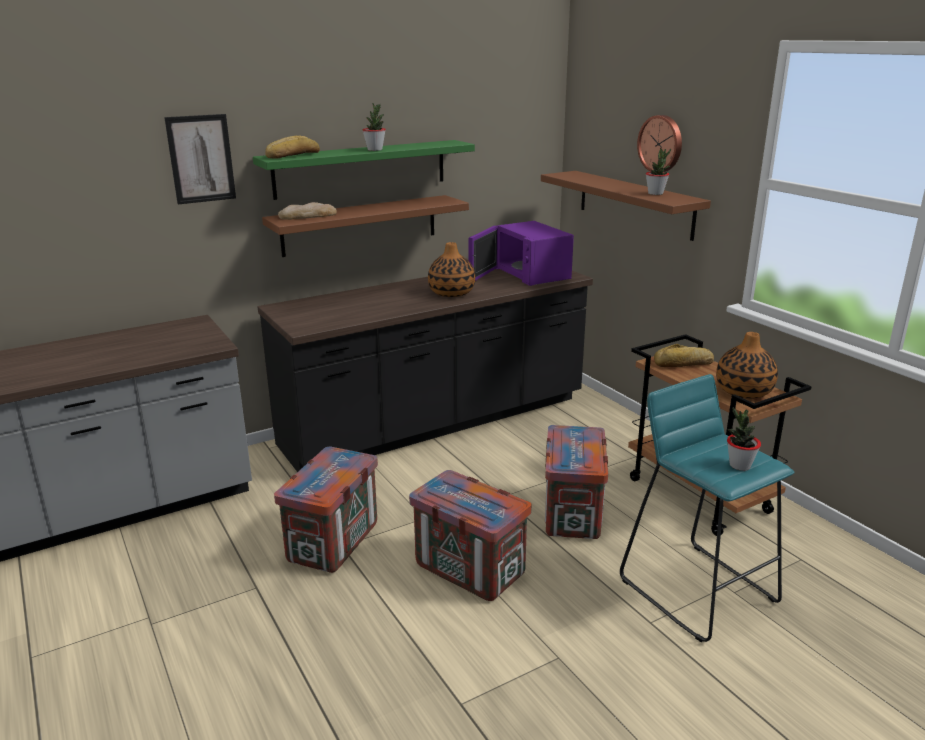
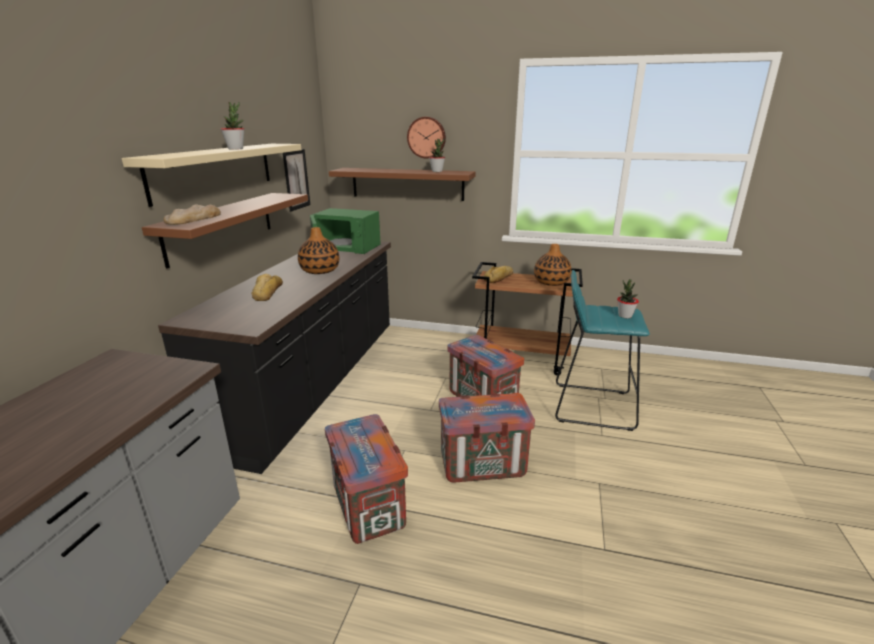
camera: 45 degrees left, 0 degrees up
picture [164,114,236,204] -> picture moved to [283,149,310,212]
green shelf [253,140,475,200] -> beige shelf [122,144,301,207]
bread [265,136,320,159] -> bread moved to [251,274,283,301]
purple microwave [468,221,574,286] -> green microwave [310,208,380,254]

